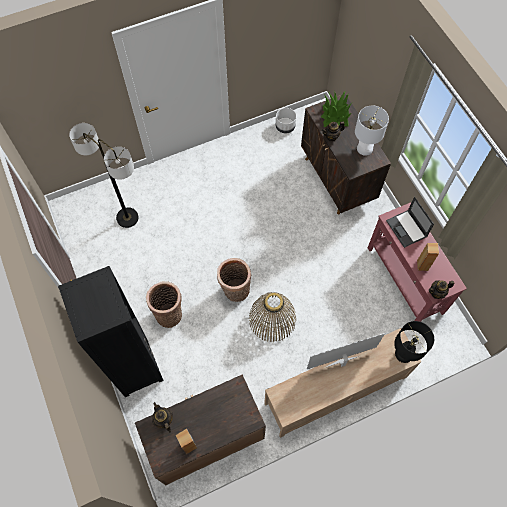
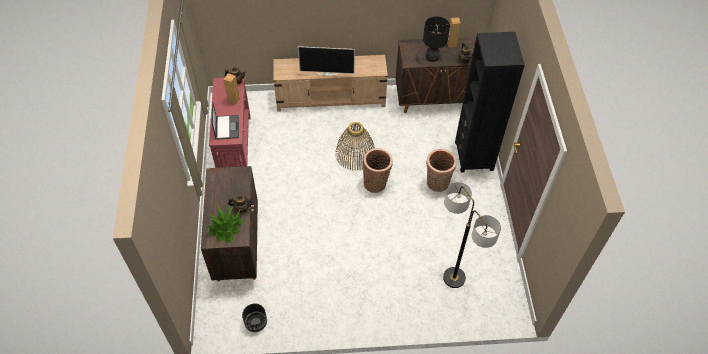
camera: 160 degrees left, 10 degrees down
white planter [276,108,296,133] -> black planter [242,304,267,332]
white table lamp [355,105,389,156] -> none
black table lamp [394,321,434,363] -> black table lamp moved to [423,16,450,62]

